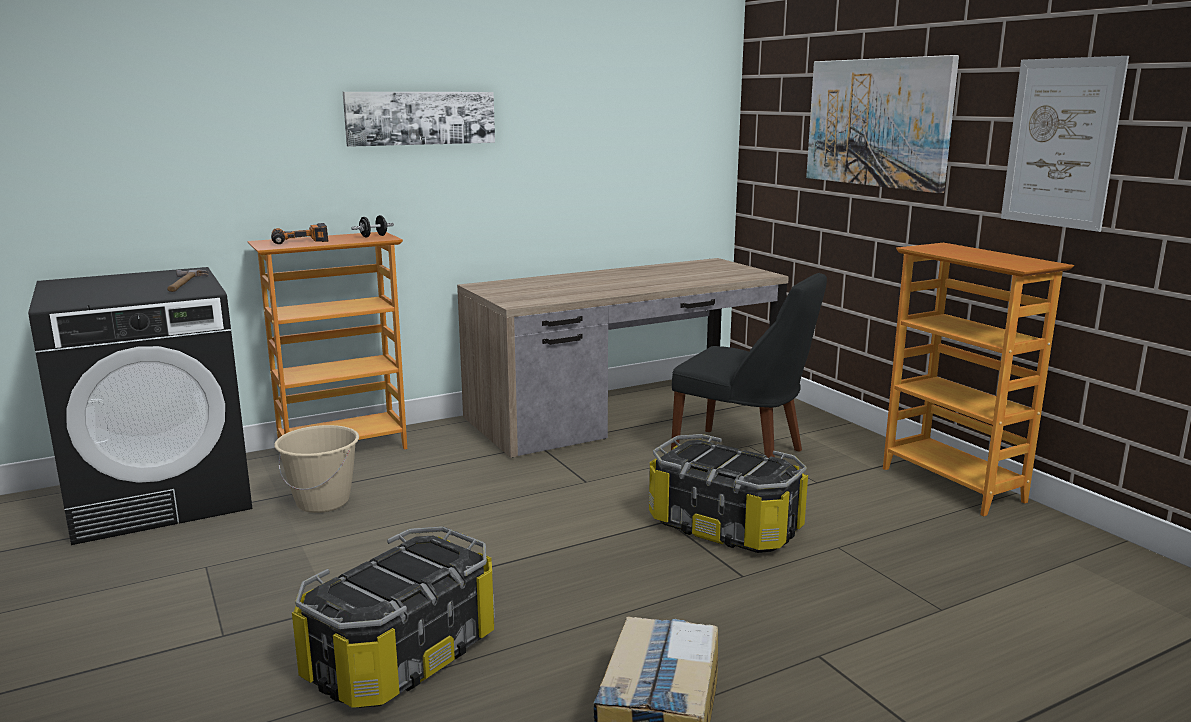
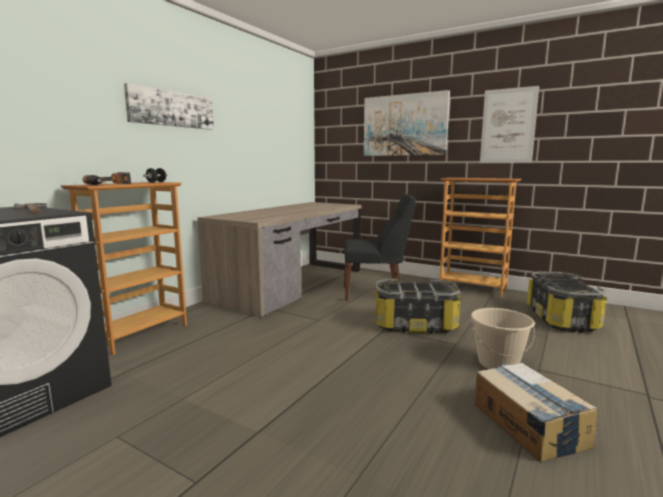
camera: 30 degrees left, 5 degrees down
beige bucket [274,425,359,513] -> beige bucket moved to [471,308,535,369]
storage box [292,526,495,708] -> storage box moved to [527,271,607,333]

